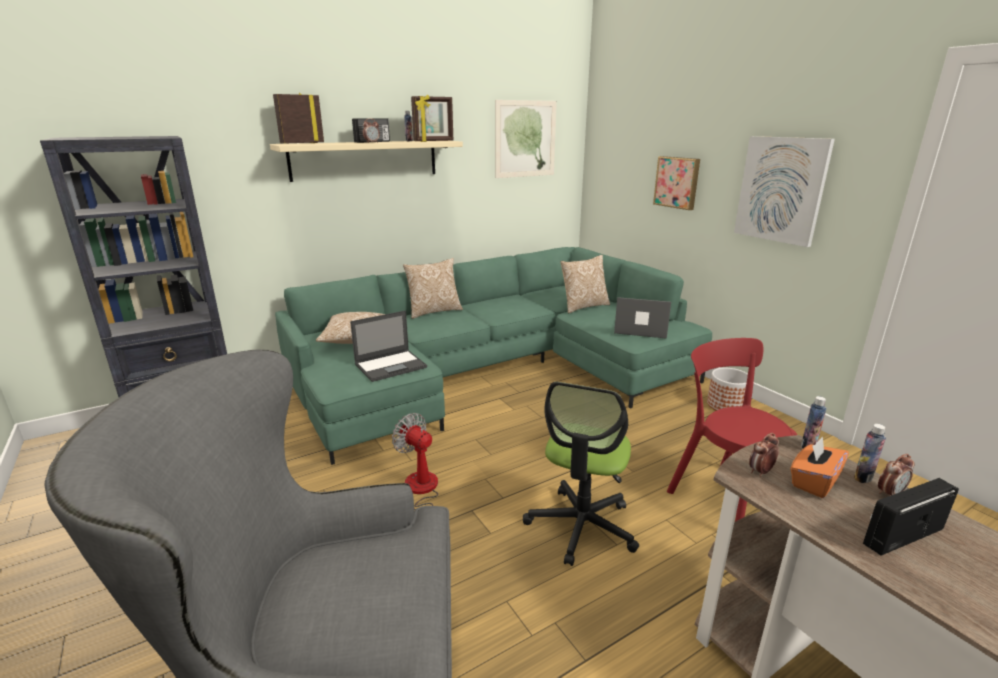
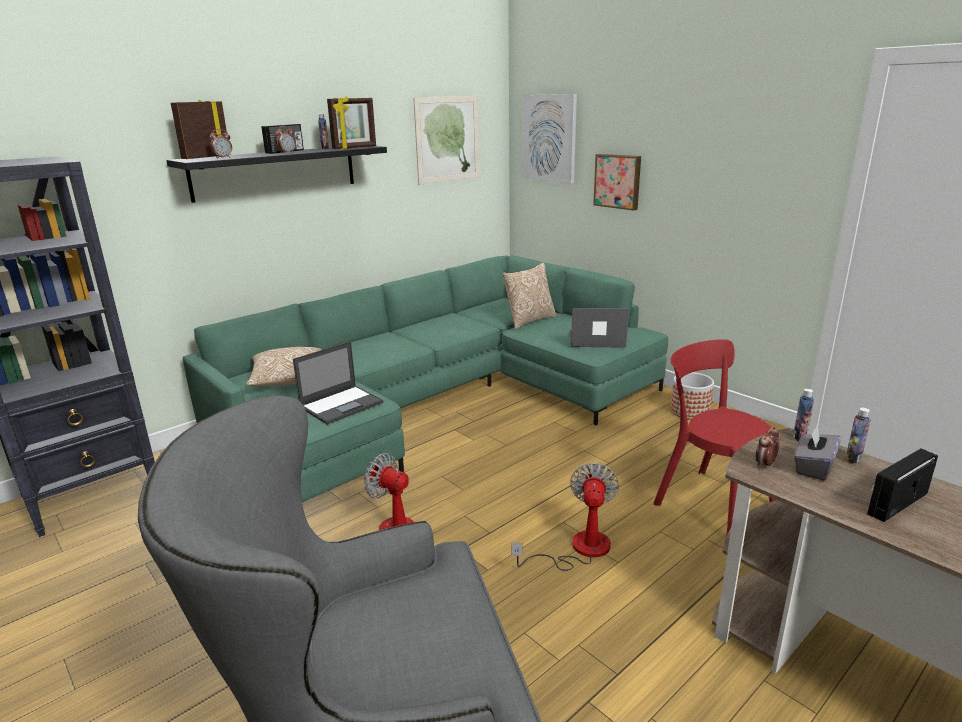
camera: 10 degrees left, 0 degrees up
beige shelf [270,141,463,182] -> black shelf [166,146,387,203]
pillow [403,258,463,319] -> none
office chair [523,382,639,566] -> fan [511,463,619,571]
picture [734,136,835,247] -> picture moved to [522,94,577,183]
orange tissue box [790,436,849,498] -> grey tissue box [794,425,841,481]
alarm clock [878,454,915,496] -> alarm clock moved to [210,129,232,159]

